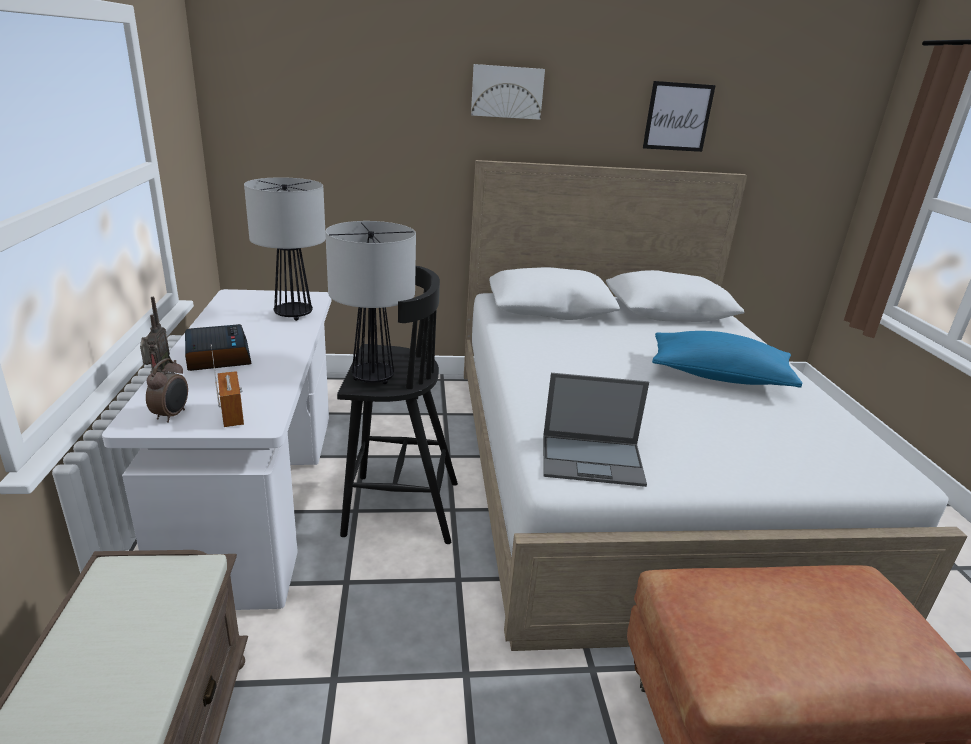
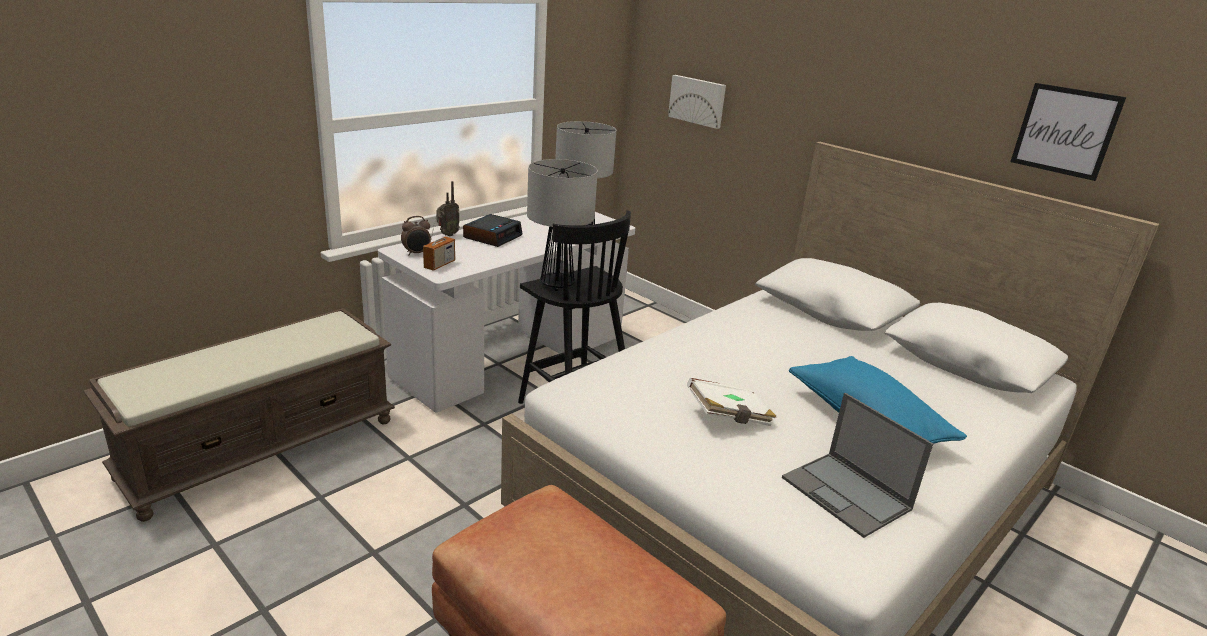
camera: 50 degrees right, 0 degrees up
picture [471,64,545,120] -> picture moved to [668,75,726,129]
laptop [543,373,649,487] -> laptop moved to [782,393,933,538]
none -> white book [687,378,777,426]

